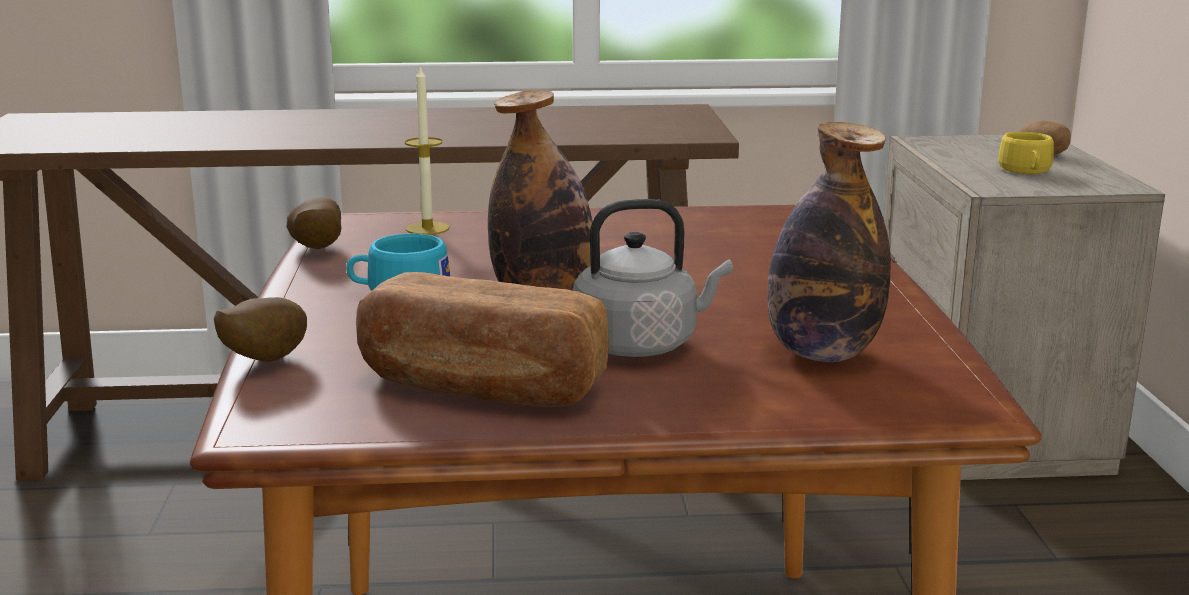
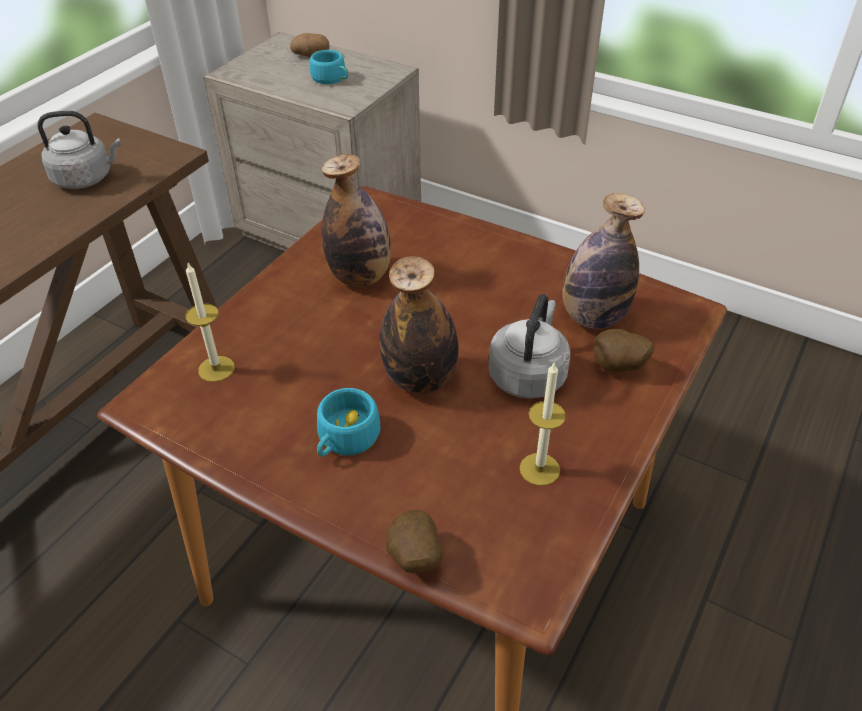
camera: 55 degrees left, 25 degrees up
potato [287,197,341,249] -> potato moved to [593,329,655,372]
bread [356,272,609,407] -> candle [520,363,566,486]
yellow cup [998,132,1054,174] -> turquoise cup [310,50,349,84]
none -> grey kettle [37,111,121,189]
none -> bottle [321,154,391,287]

